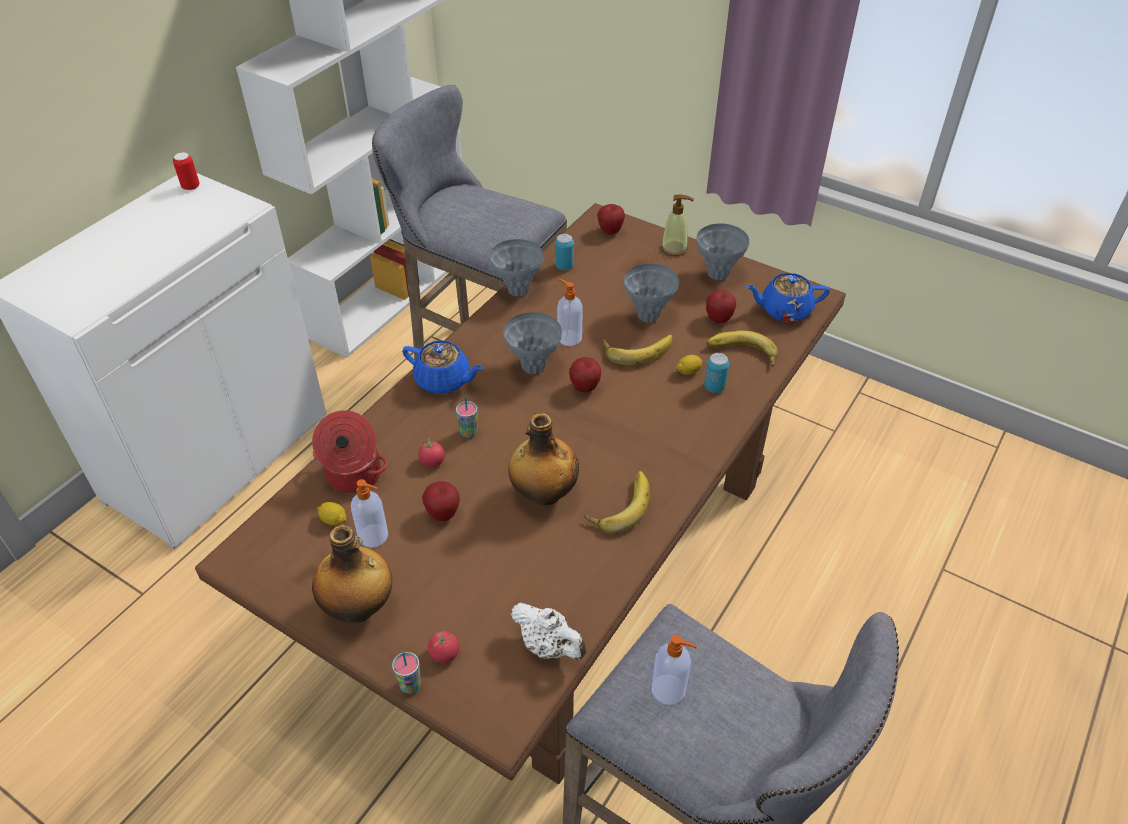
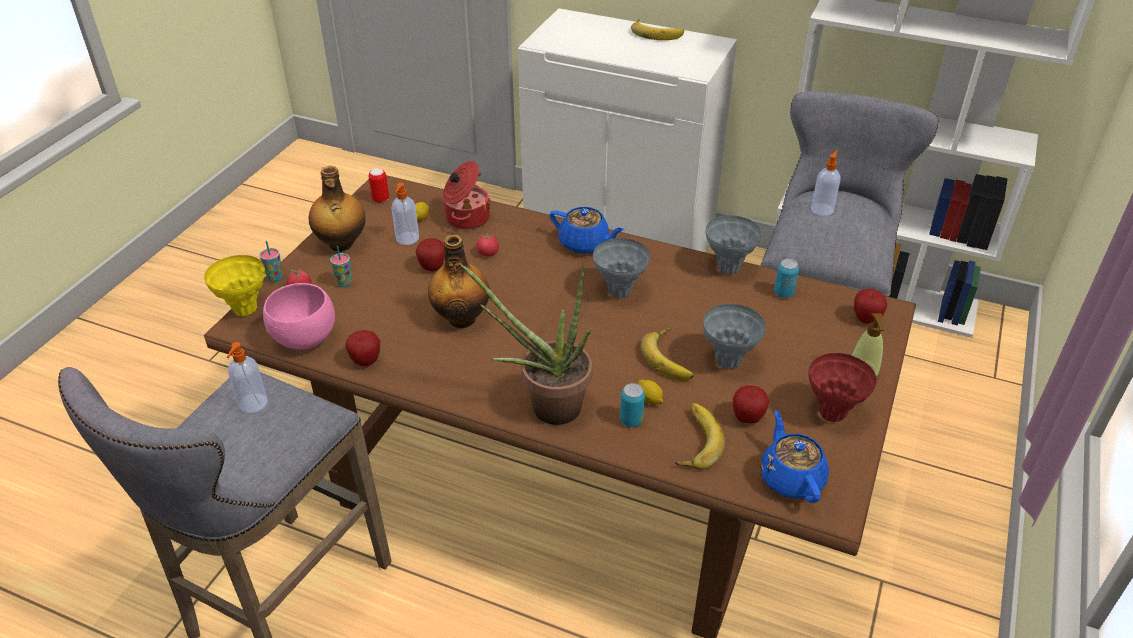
camera: 80 degrees right, 5 degrees down
can [173,152,199,190] -> can moved to [368,168,389,203]
blue teapot [402,340,484,394] -> blue teapot turned 75 degrees counterclockwise [550,207,624,254]
cup [456,396,478,438] -> cup moved to [330,246,352,287]
white teapot [511,603,586,660] -> pink bowl [263,283,335,350]
soap dispenser [557,279,583,346] -> soap dispenser moved to [811,150,841,216]
apple [569,357,601,393] -> apple moved to [345,330,380,366]
banana [584,471,650,534] -> banana moved to [631,19,684,40]
grey vase [696,223,749,280] -> red vase [808,353,877,422]
none -> yellow vase [204,255,265,316]
none -> potted plant [461,264,592,425]

